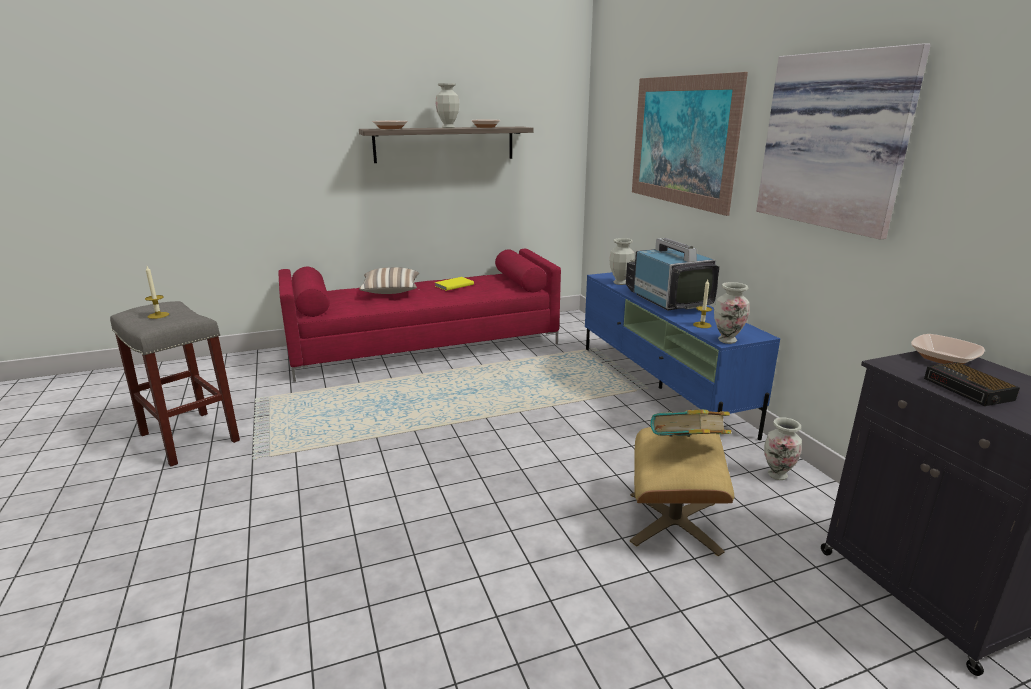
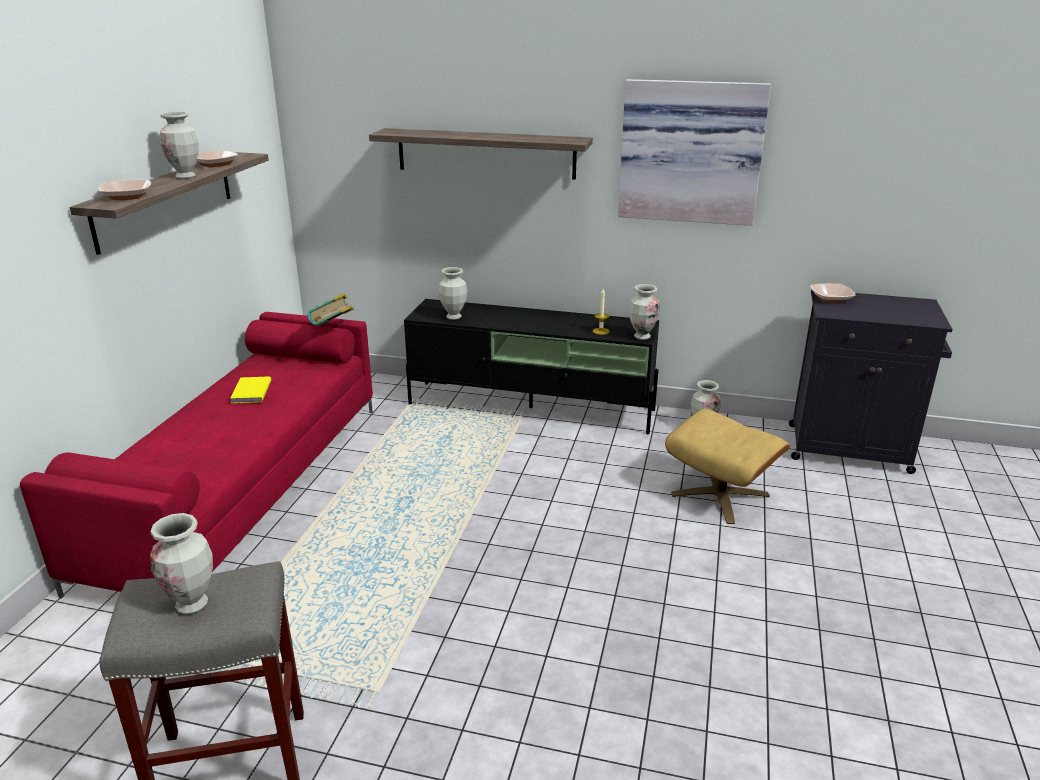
camera: 55 degrees left, 5 degrees up
candle [145,266,169,319] -> vase [150,513,213,614]
pillow [359,267,419,294] -> none
blue tv stand [585,272,780,440] -> black tv stand [404,299,659,434]
television [626,238,719,310] -> none
picture [632,72,748,216] -> shelf [369,128,593,180]
book [650,409,731,437] -> book moved to [308,293,354,326]
alarm clock [924,362,1020,406] -> none

